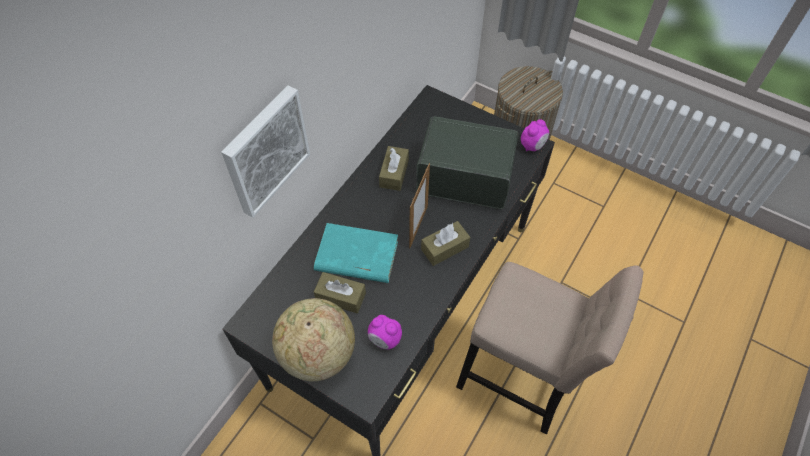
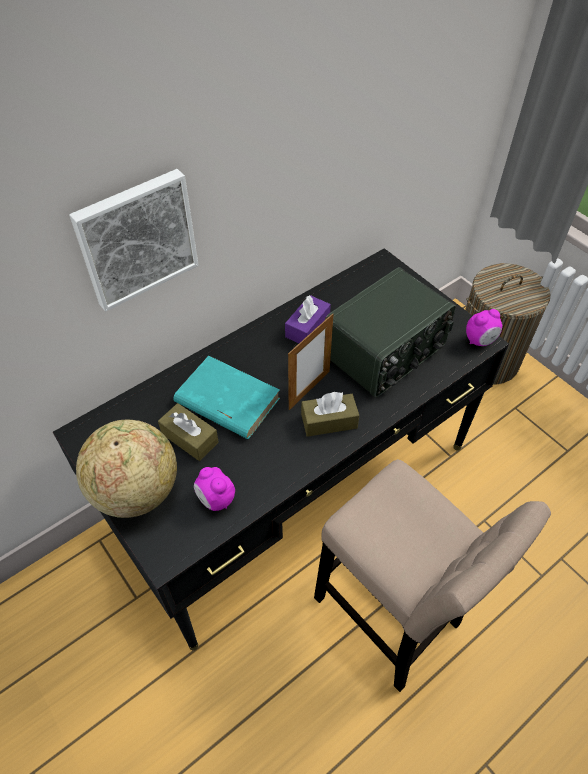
camera: 20 degrees right, 5 degrees down
brown tissue box [379,146,409,191] -> purple tissue box [285,295,331,343]
radio [416,116,519,209] -> radio turned 105 degrees clockwise [325,267,456,398]

